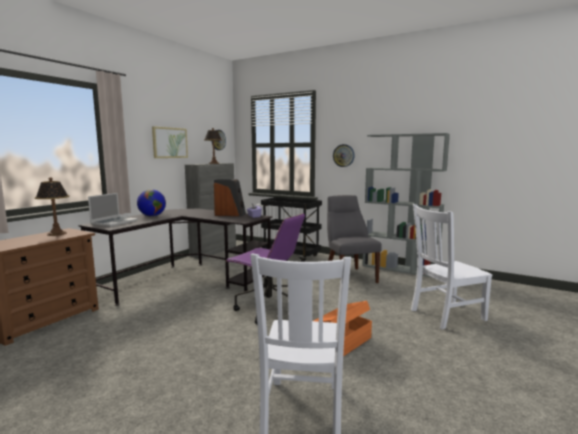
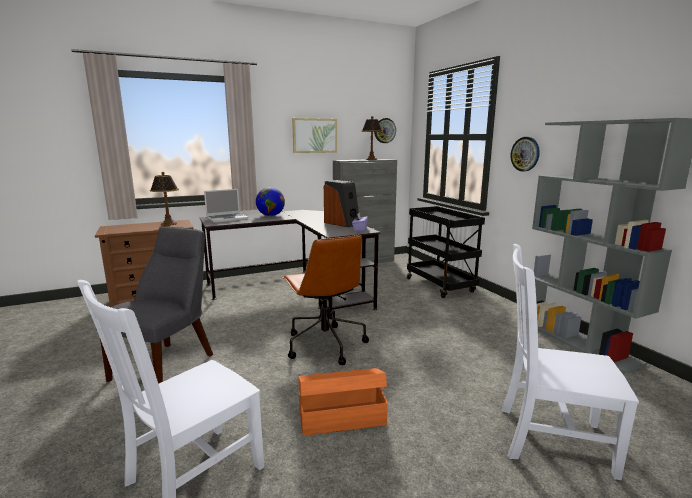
camera: 35 degrees right, 5 degrees up
purple office chair [225,213,305,324] -> brown office chair [283,235,369,365]
grey chair [327,195,382,283] -> grey chair moved to [96,227,213,384]

